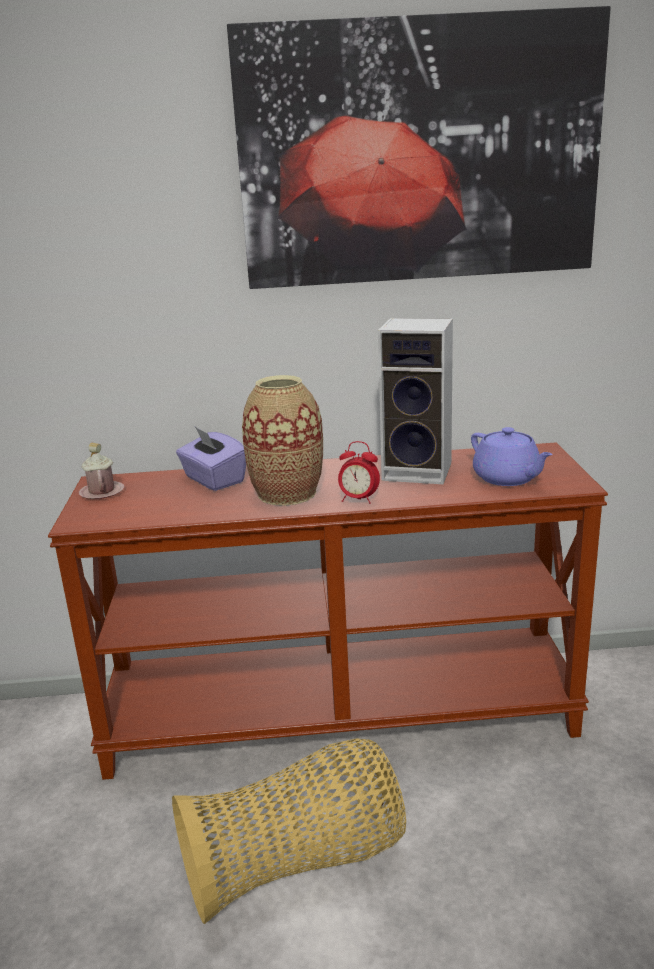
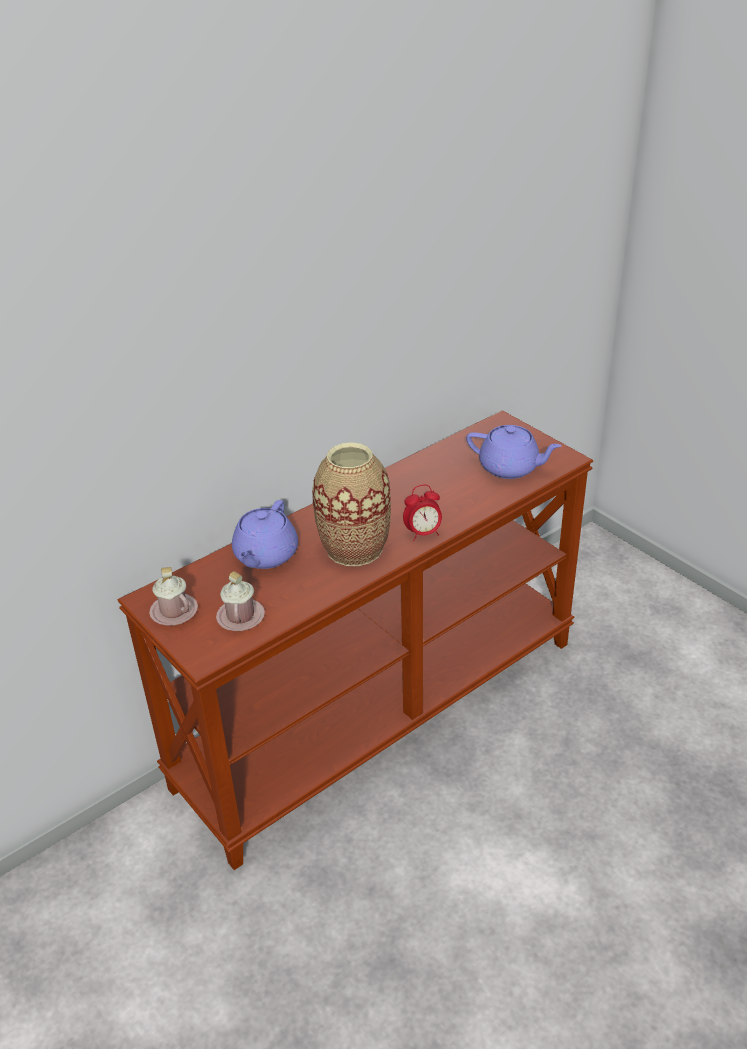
camera: 35 degrees left, 15 degrees up
basket [172,738,406,924] -> none
purple tissue box [176,427,246,491] -> purple teapot [232,500,298,569]
picture [227,6,611,289] -> none
speaker [378,318,453,484] -> none
none -> pink mug [216,571,265,631]

